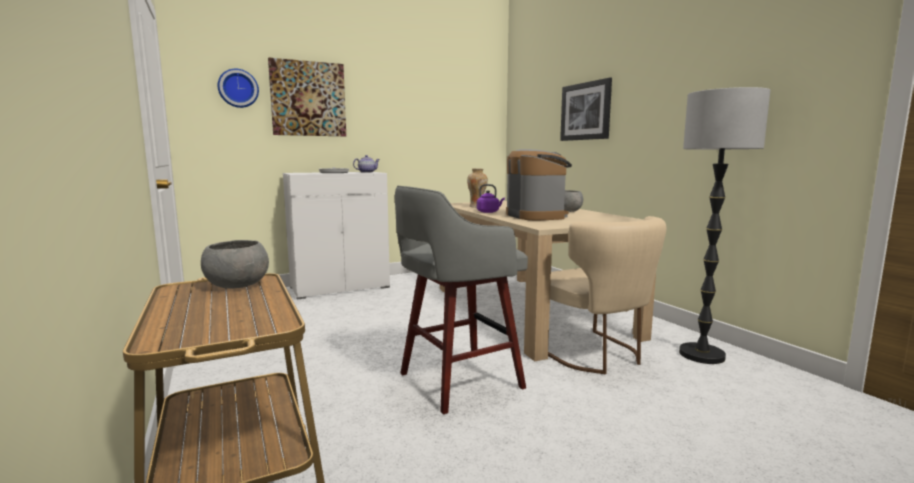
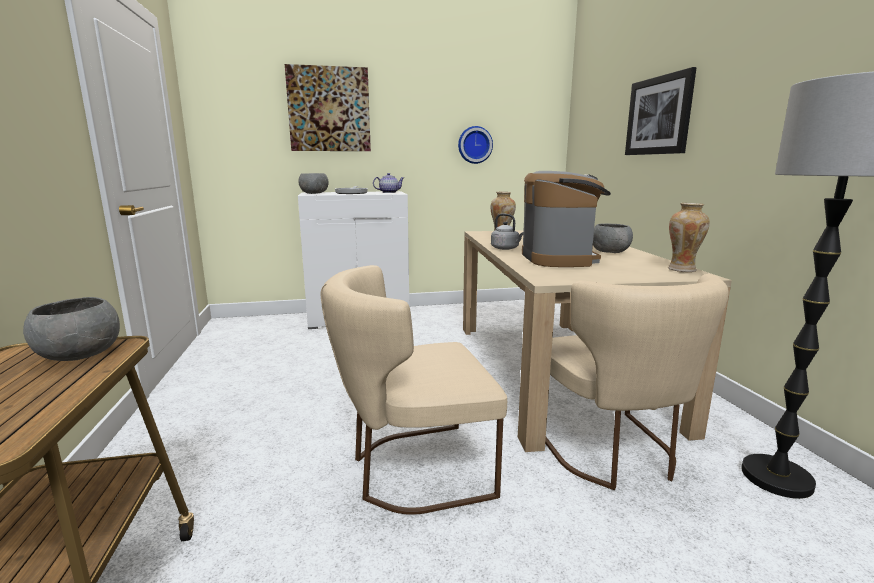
camera: 15 degrees right, 5 degrees up
wall clock [218,69,259,108] -> wall clock moved to [458,126,493,164]
grey stool [395,186,528,414] -> beige chair [321,265,507,515]
purple kettle [477,184,505,213] -> grey kettle [491,214,523,250]
none -> grey bowl [298,173,329,194]
none -> vase [668,203,710,272]

